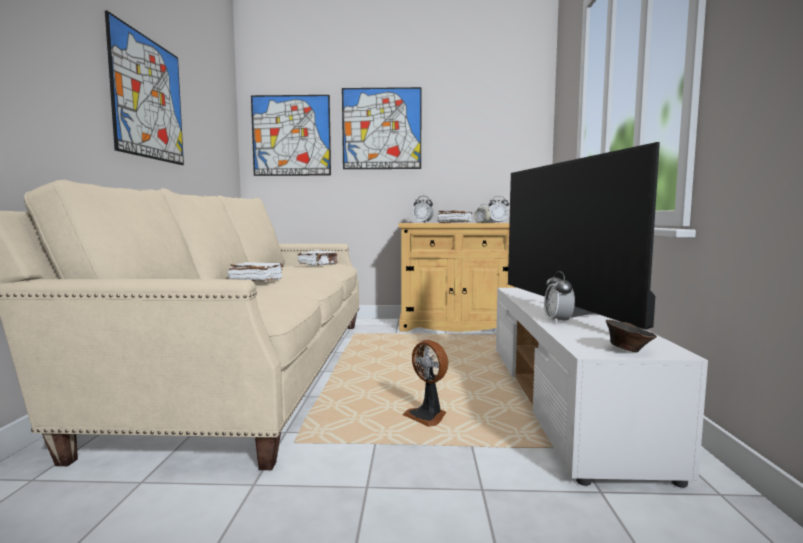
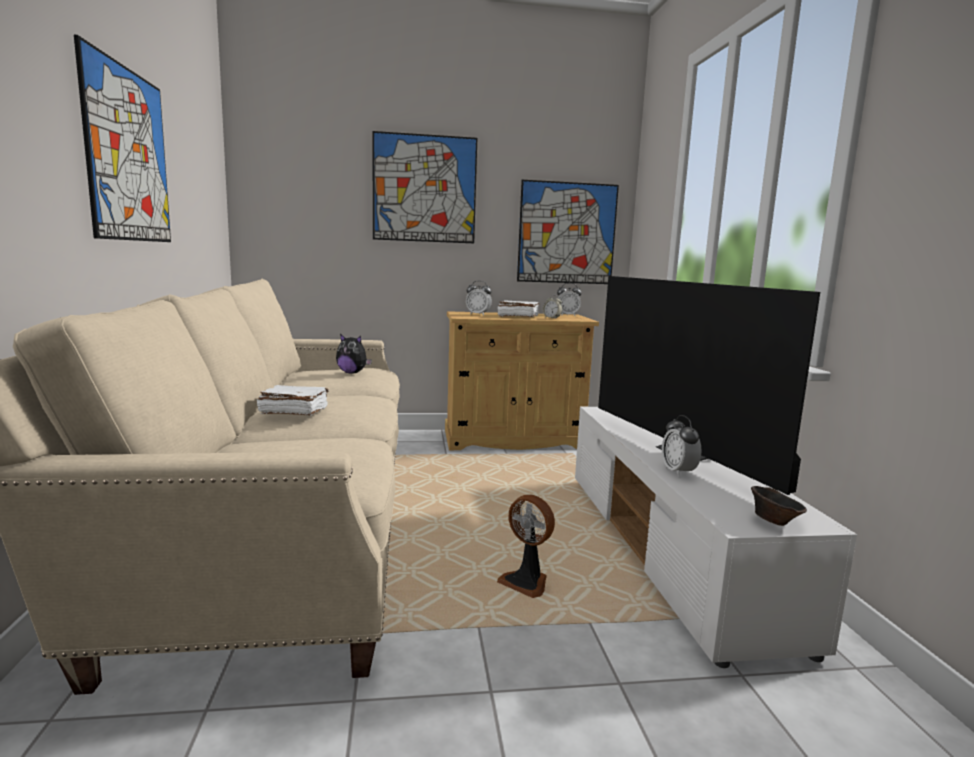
camera: 10 degrees left, 5 degrees up
picture [251,95,331,176] -> picture moved to [517,180,619,284]
white book [298,250,338,266] -> plush toy [336,334,372,374]

